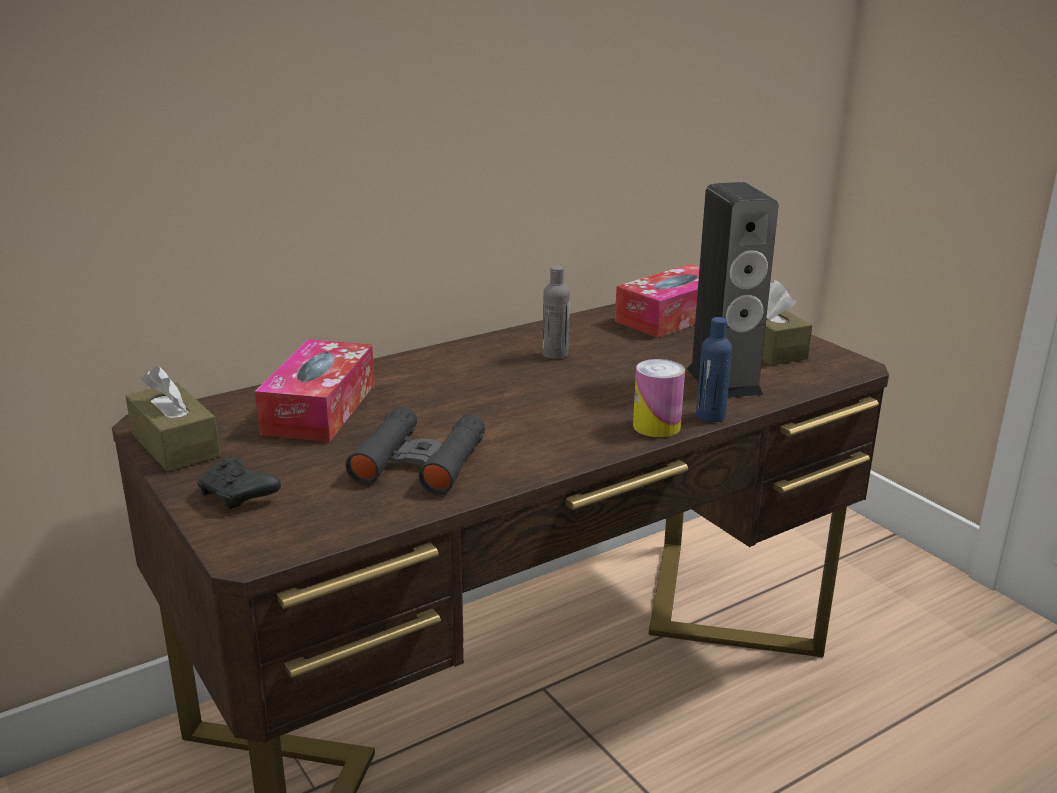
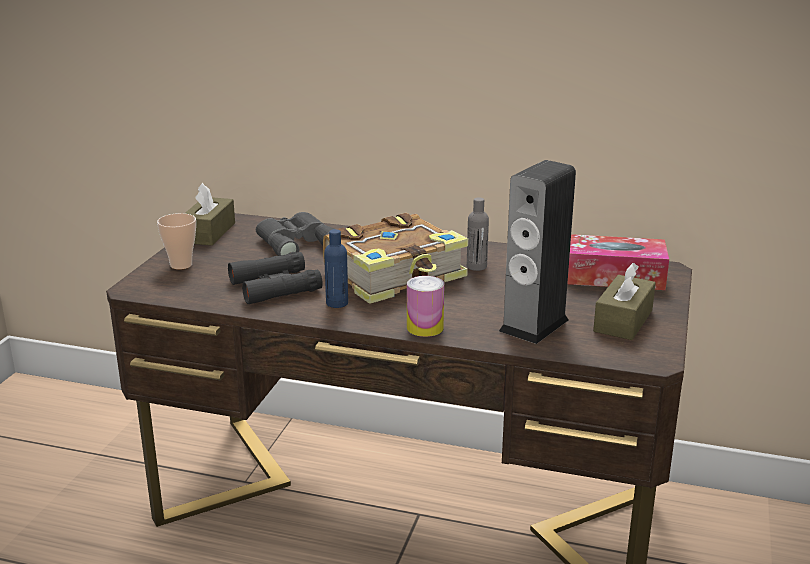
camera: 50 degrees right, 0 degrees up
black game controller [197,458,281,509] -> cup [157,213,196,269]
tissue box [255,339,375,442] -> grey binoculars [256,212,334,256]
blue bottle [696,317,732,422] -> blue bottle moved to [324,229,348,308]
none -> book [323,213,468,304]

